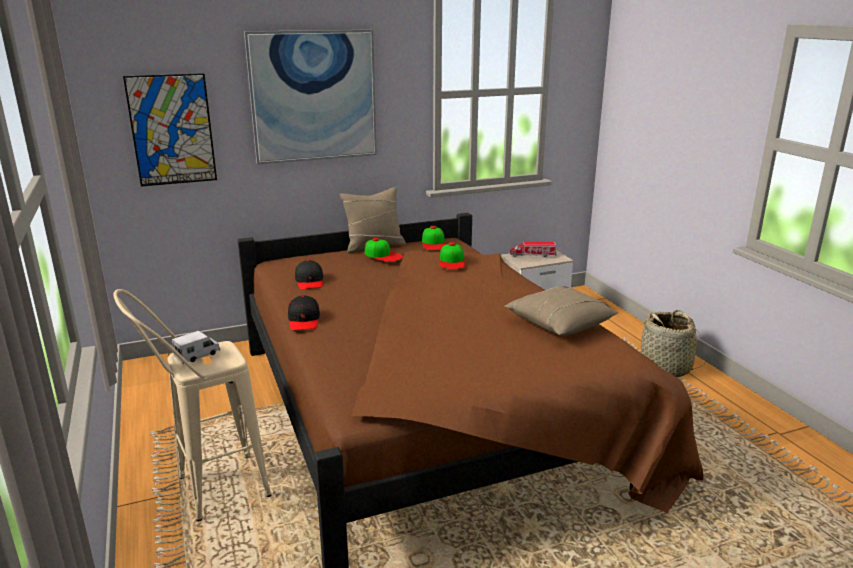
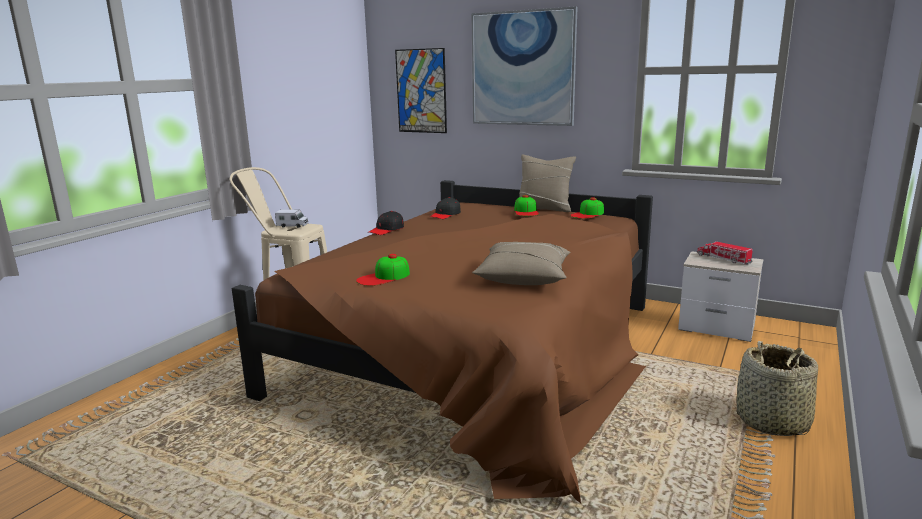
camera: 50 degrees right, 5 degrees down
cap [440,242,465,269] -> cap moved to [356,254,410,286]

